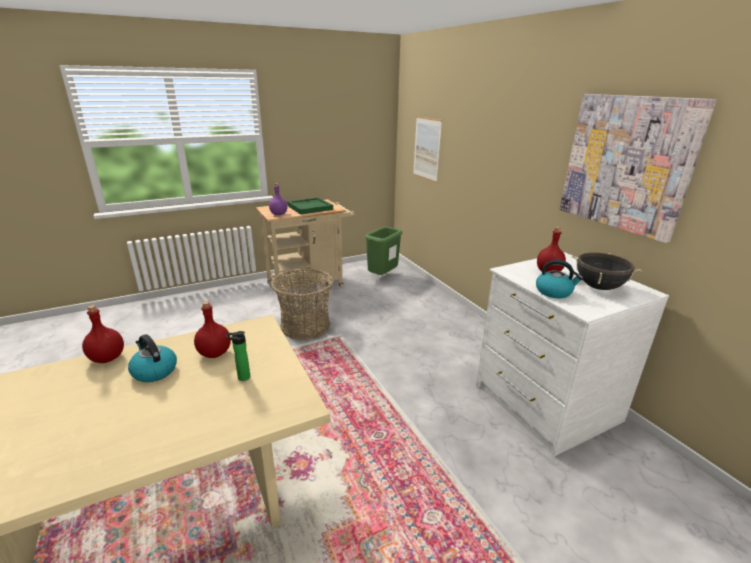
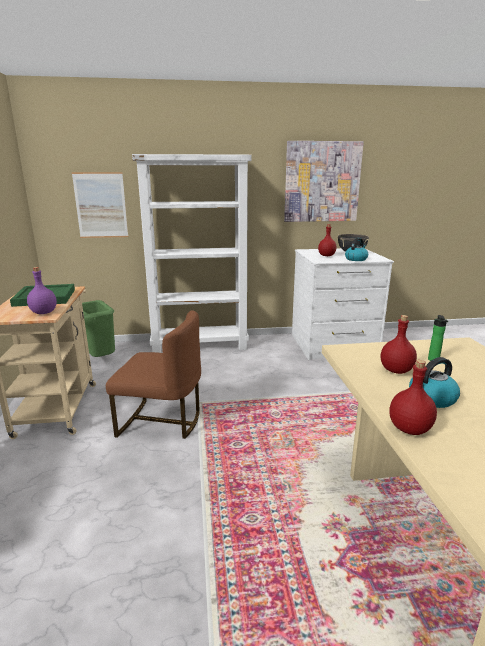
camera: 70 degrees left, 5 degrees down
basket [271,268,334,340] -> brown chair [106,311,201,439]
none -> white bookcase [132,154,252,353]

